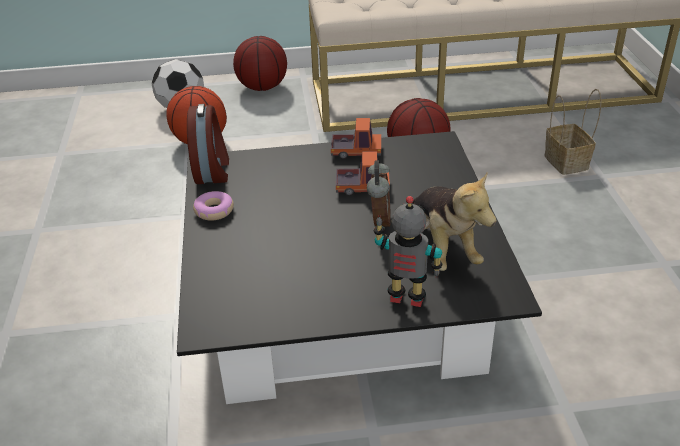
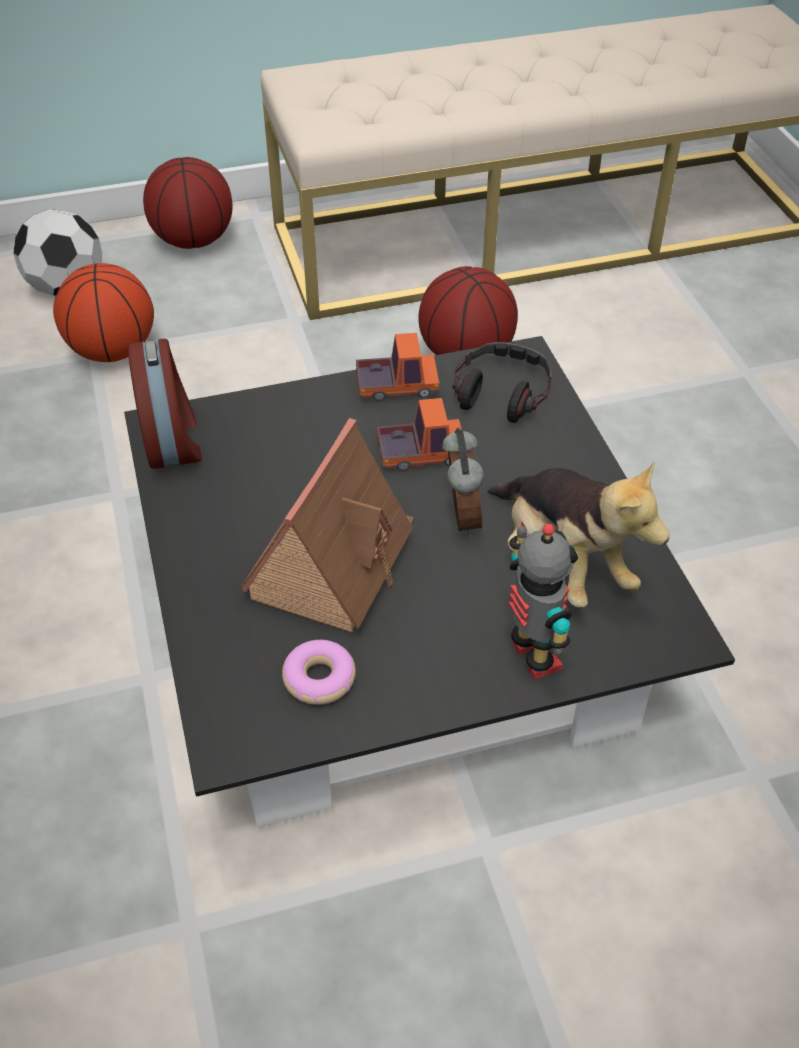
camera: 10 degrees left, 10 degrees up
donut [193,191,234,221] -> donut moved to [282,640,356,705]
toy robot [374,196,443,307] -> toy robot turned 60 degrees clockwise [508,522,578,679]
basket [544,89,601,175] -> none
none -> toy house [239,418,414,632]
none -> headphones [452,342,552,423]

